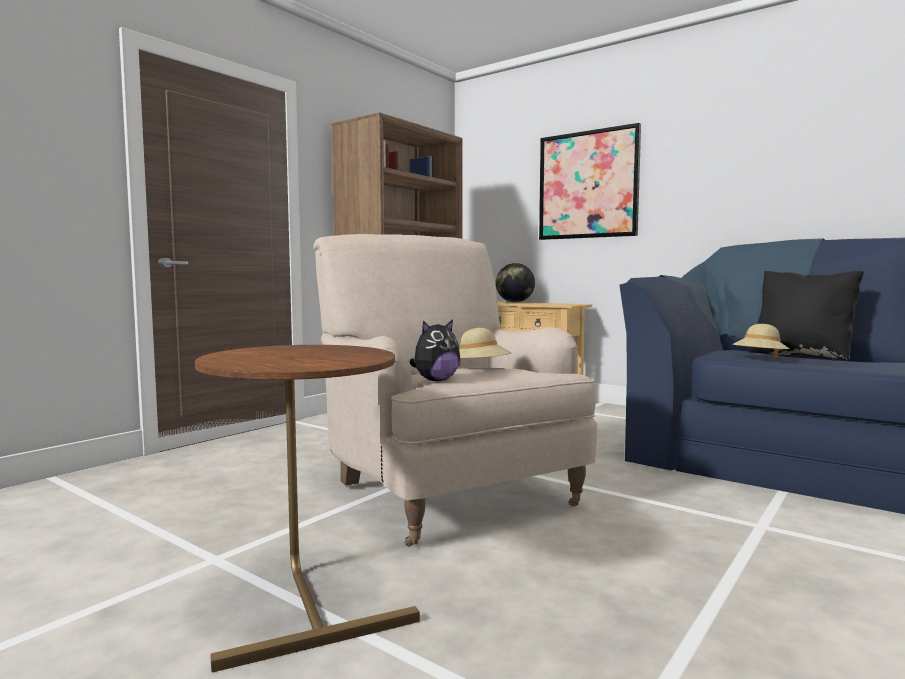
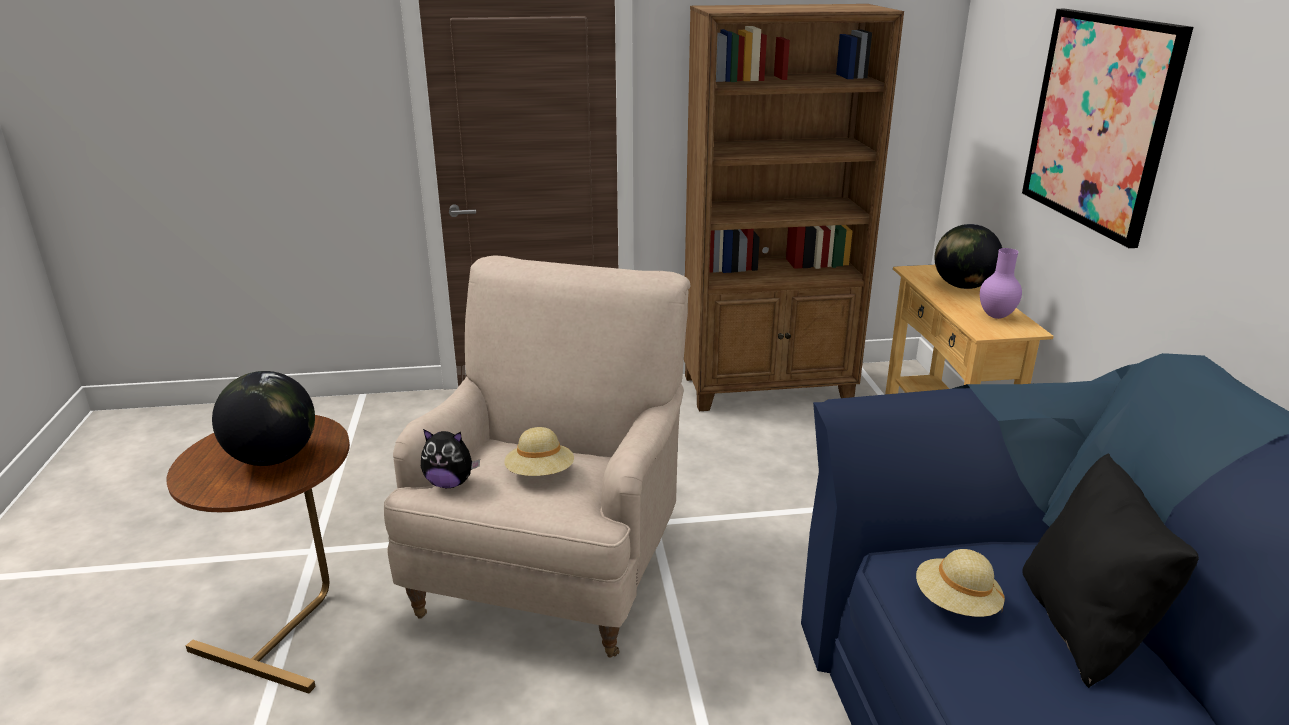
camera: 45 degrees right, 20 degrees up
none -> globe [212,371,315,466]
none -> purple vase [980,248,1022,319]

